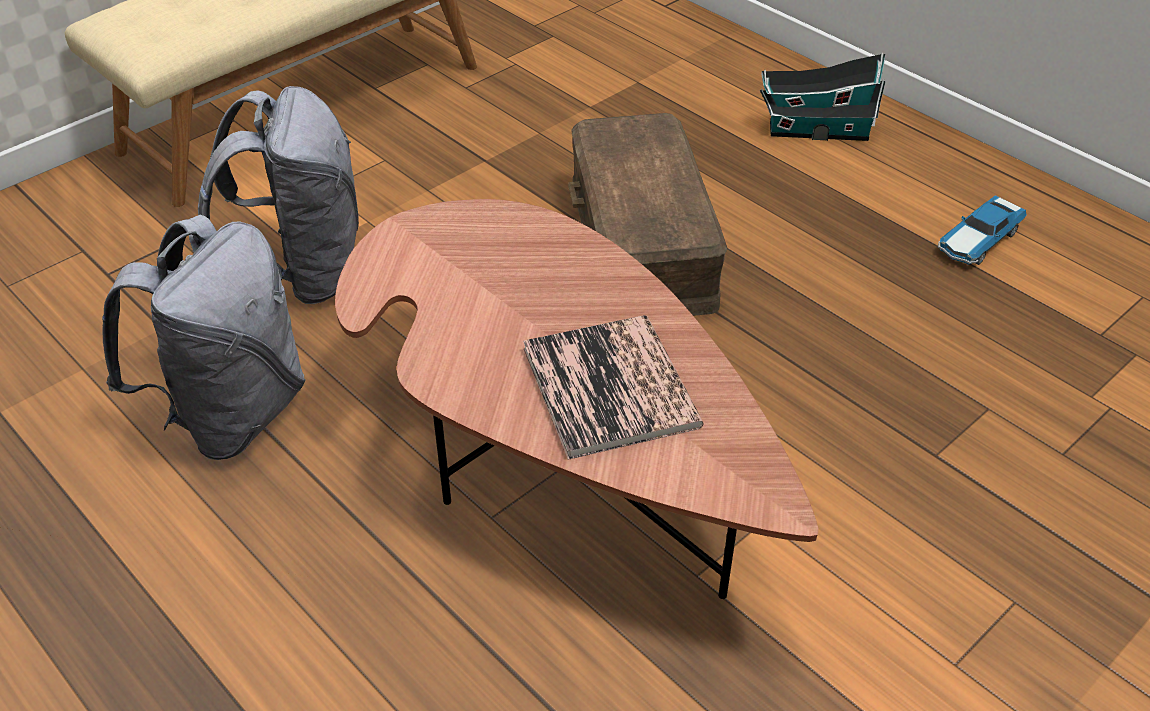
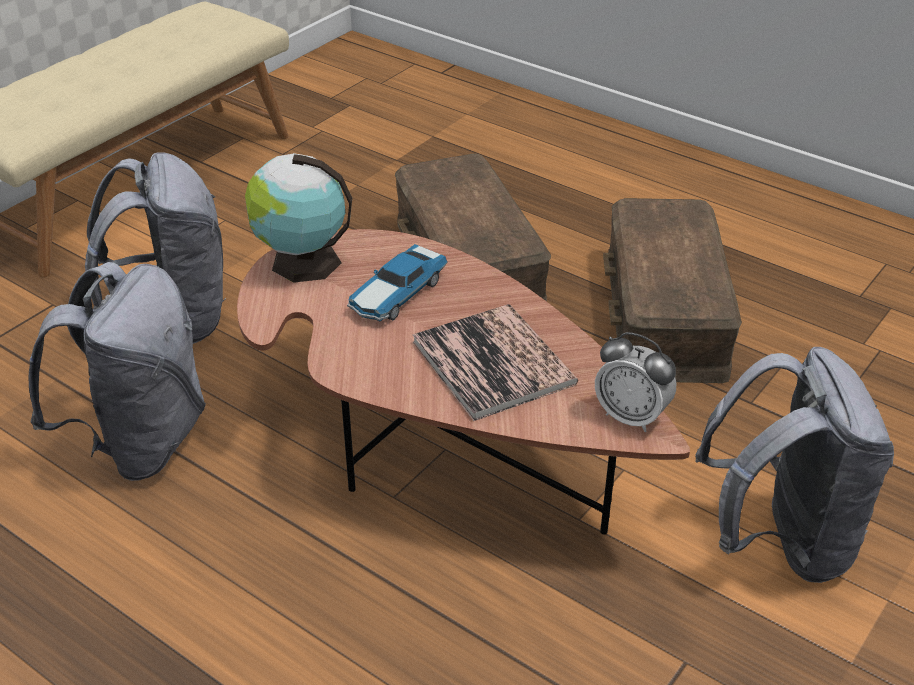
camera: 10 degrees left, 5 degrees down
toy house [760,53,886,141] -> none
toy car [937,195,1027,265] -> toy car moved to [347,244,448,321]
none -> globe [245,153,352,283]
none -> alarm clock [595,332,676,432]
none -> brown storage box [603,198,742,383]
none -> grey backpack [695,347,894,583]

